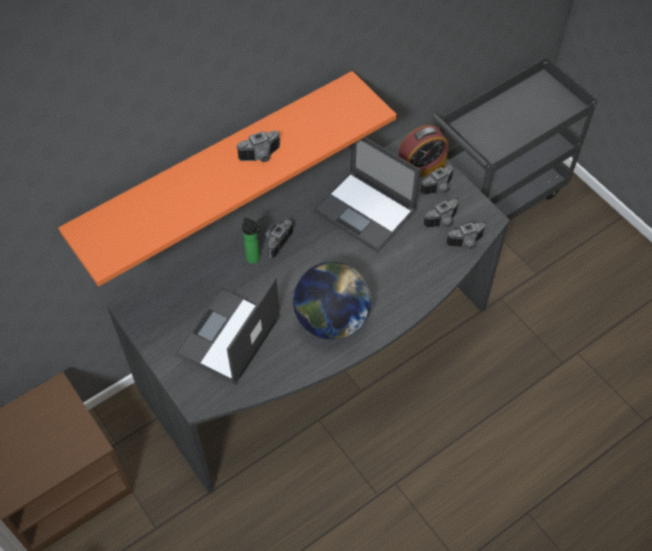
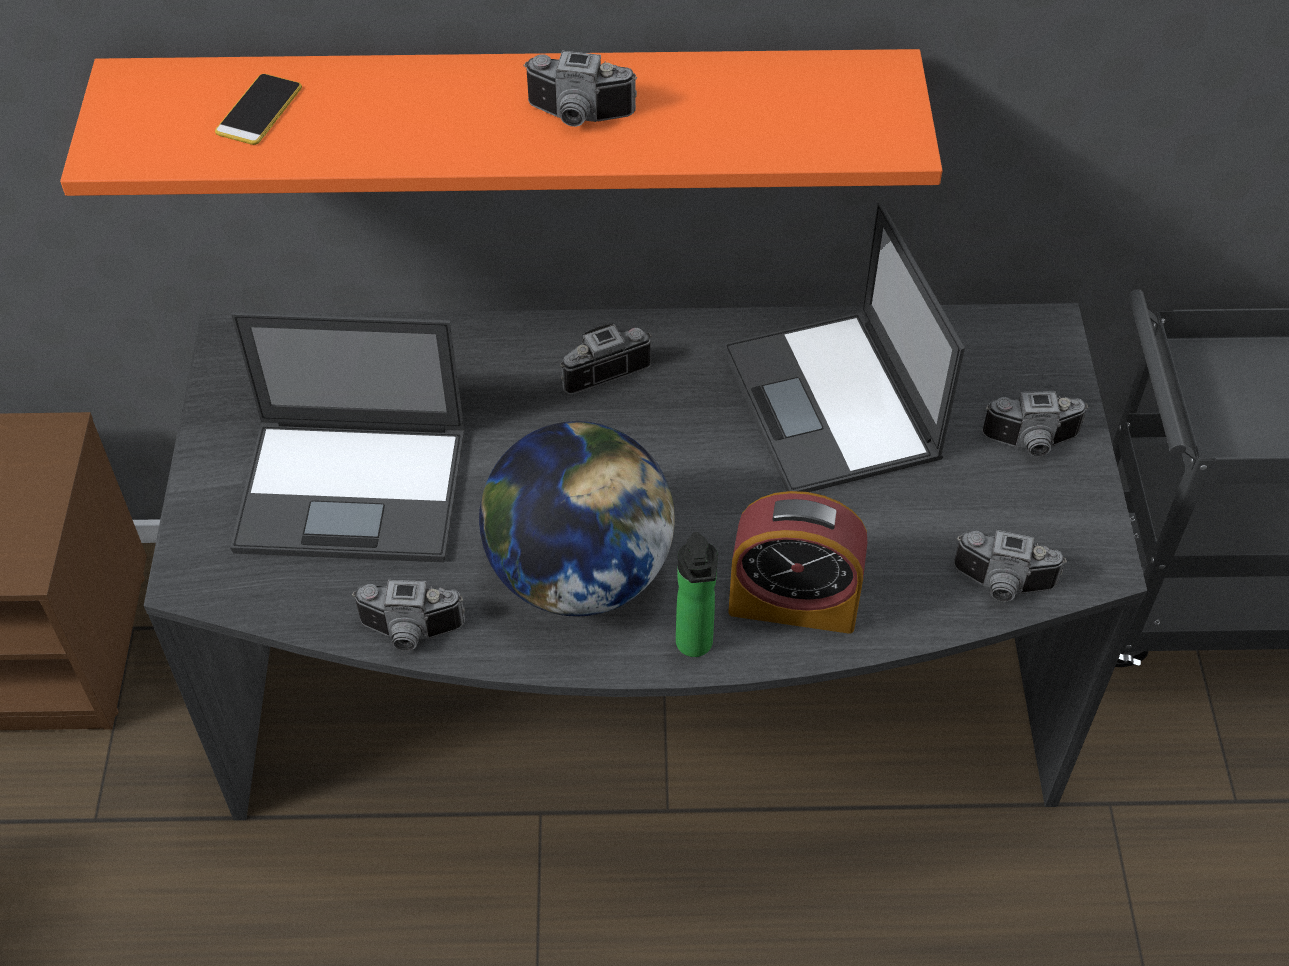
camera: 35 degrees right, 5 degrees down
laptop [175,277,280,385] -> laptop turned 150 degrees counterclockwise [230,312,465,562]
bottle [242,218,261,264] -> bottle moved to [676,532,718,657]
alarm clock [399,125,448,178] -> alarm clock moved to [728,491,867,634]
camera [424,199,459,228] -> camera moved to [352,580,465,651]
none -> phone [215,74,302,145]

